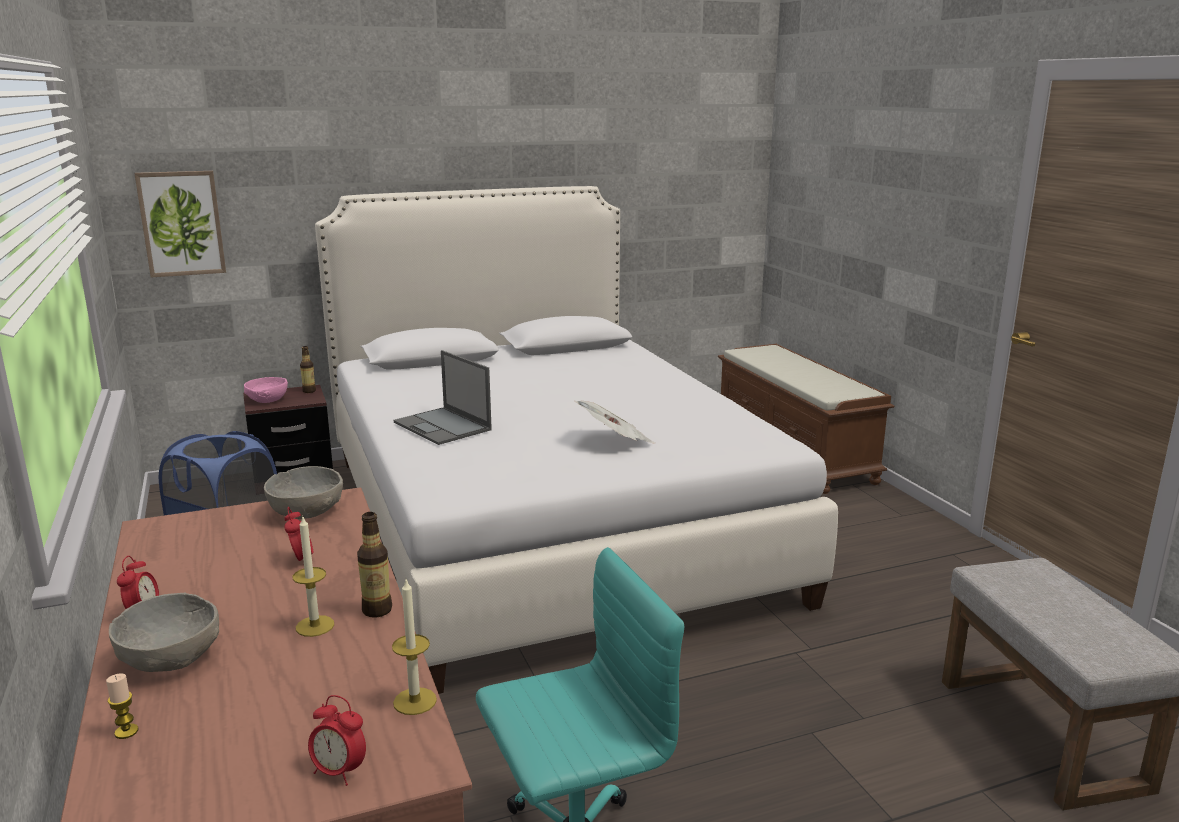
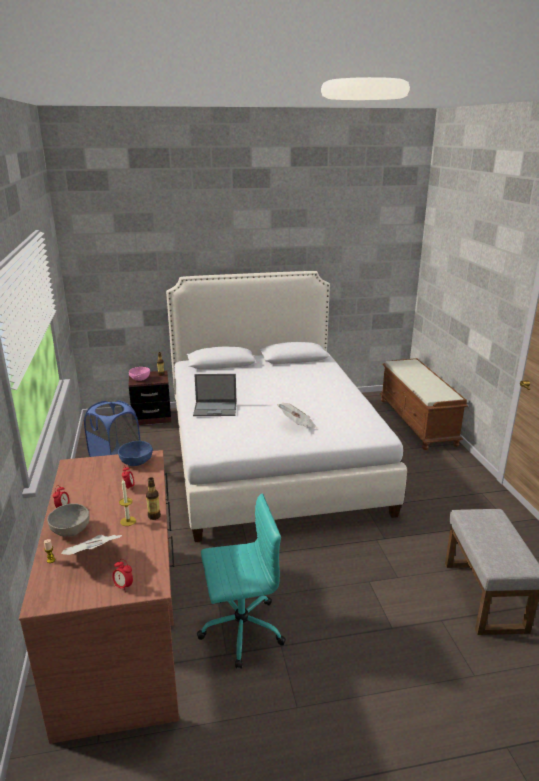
camera: 10 degrees right, 5 degrees up
picture [134,171,226,277] -> none
grey bowl [264,466,343,519] -> blue bowl [118,441,153,466]
candle [392,580,437,715] -> none
laptop [394,350,492,445] -> laptop turned 60 degrees counterclockwise [193,374,237,416]
none -> newspaper [61,535,122,555]

